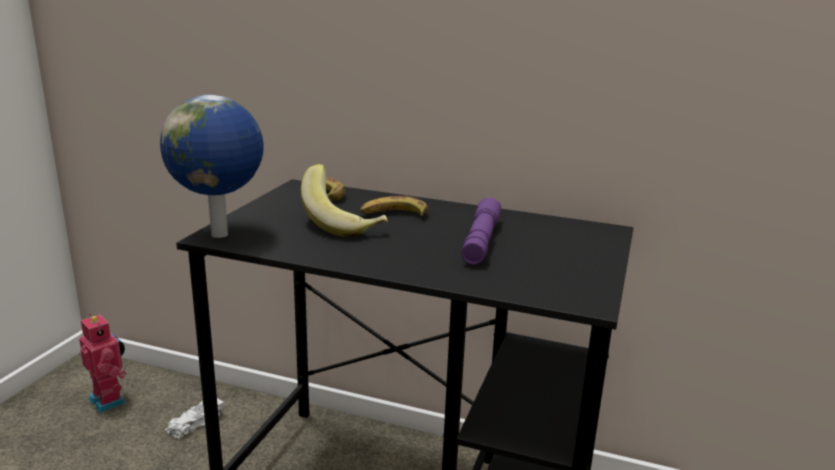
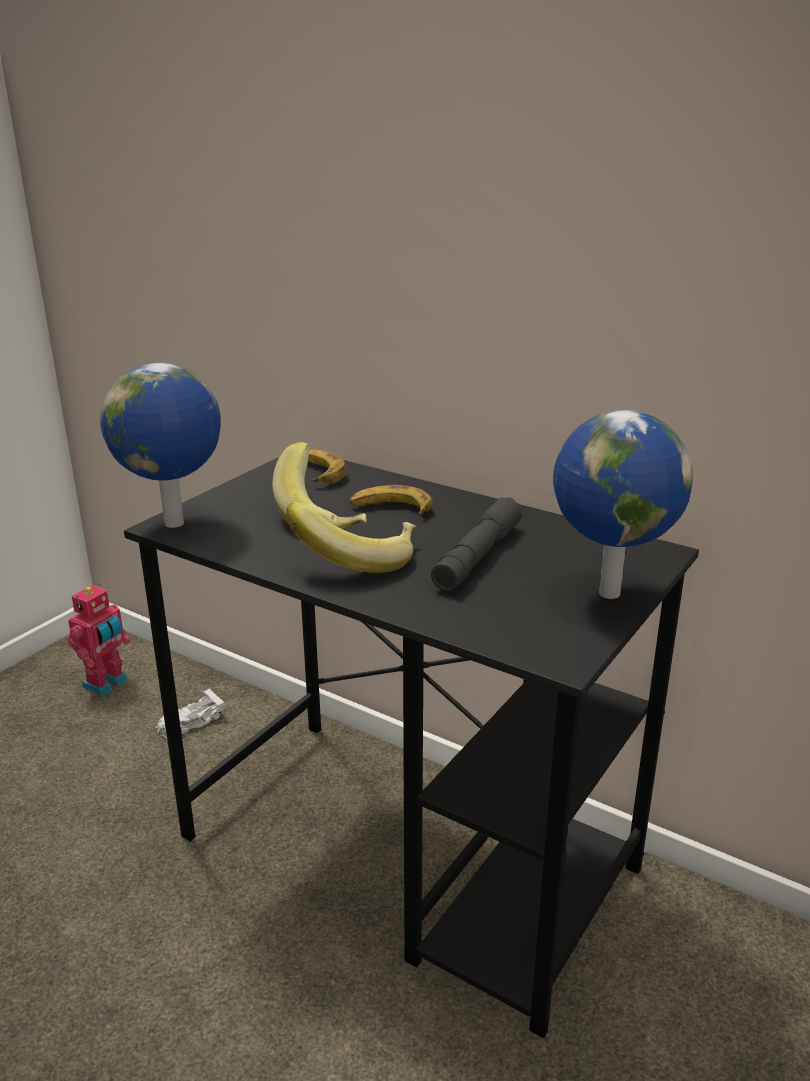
camera: 15 degrees right, 5 degrees up
toy robot [79,313,127,413] -> toy robot turned 60 degrees clockwise [67,583,130,696]
purple flashlight [461,197,502,265] -> grey flashlight [431,497,522,591]
none -> banana [286,502,416,573]
none -> globe [553,410,693,599]

